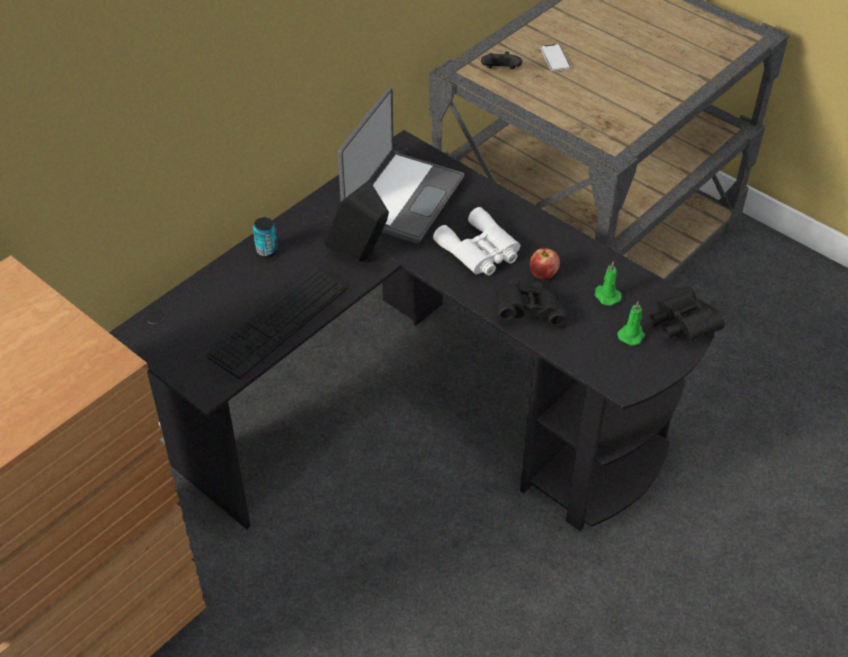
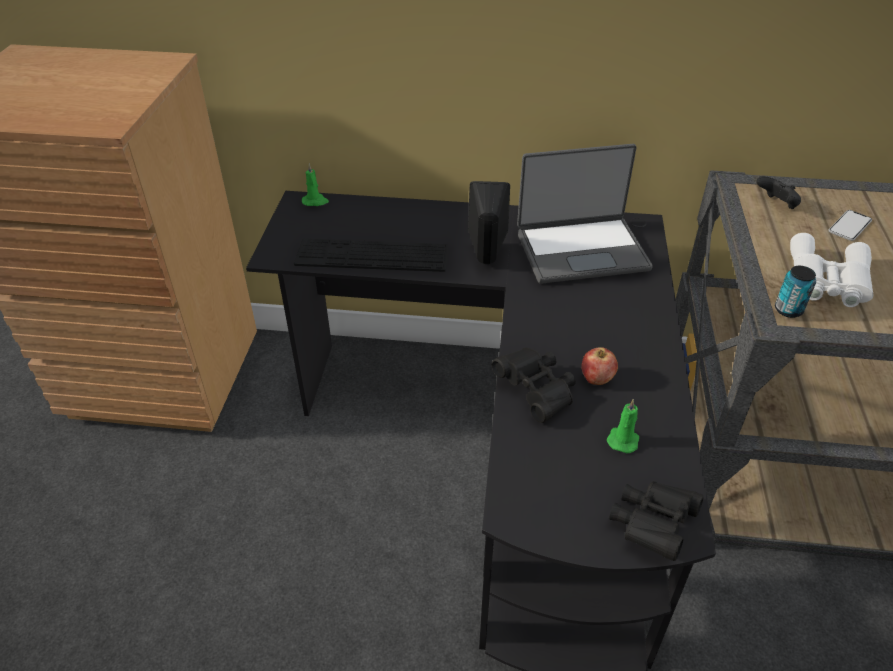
camera: 55 degrees right, 5 degrees down
can [253,217,278,258] -> can moved to [775,266,816,318]
white binoculars [433,207,520,275] -> white binoculars moved to [790,233,874,307]
green candle [617,302,645,346] -> green candle moved to [302,163,329,206]

